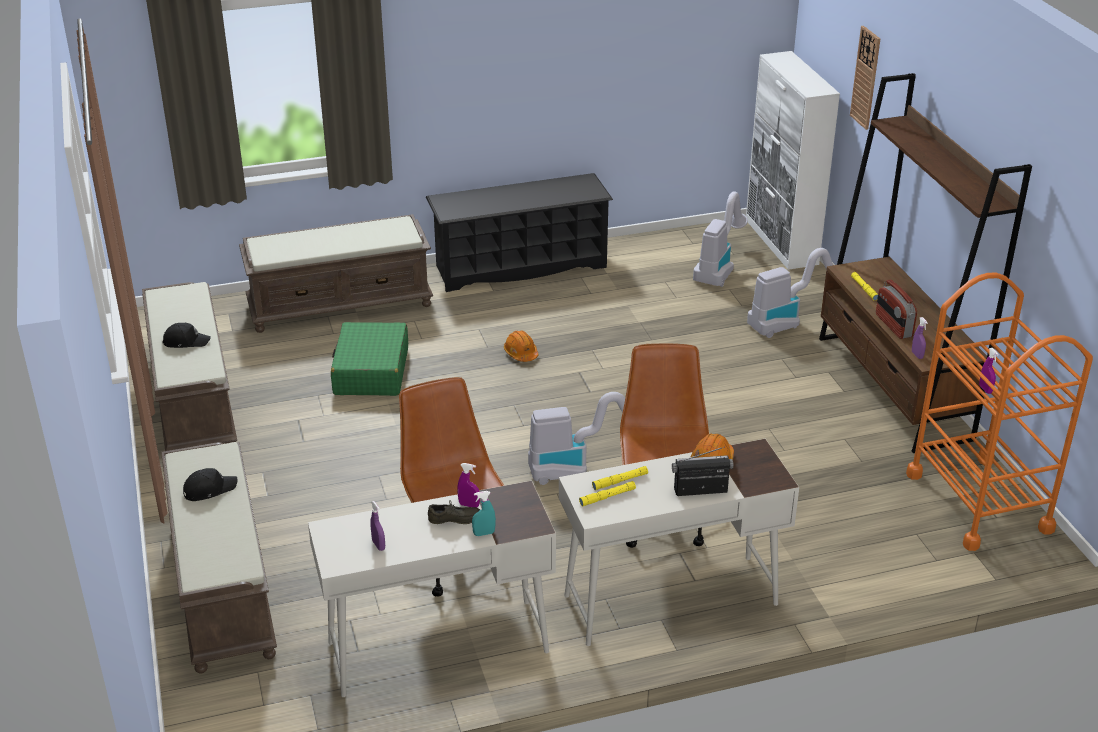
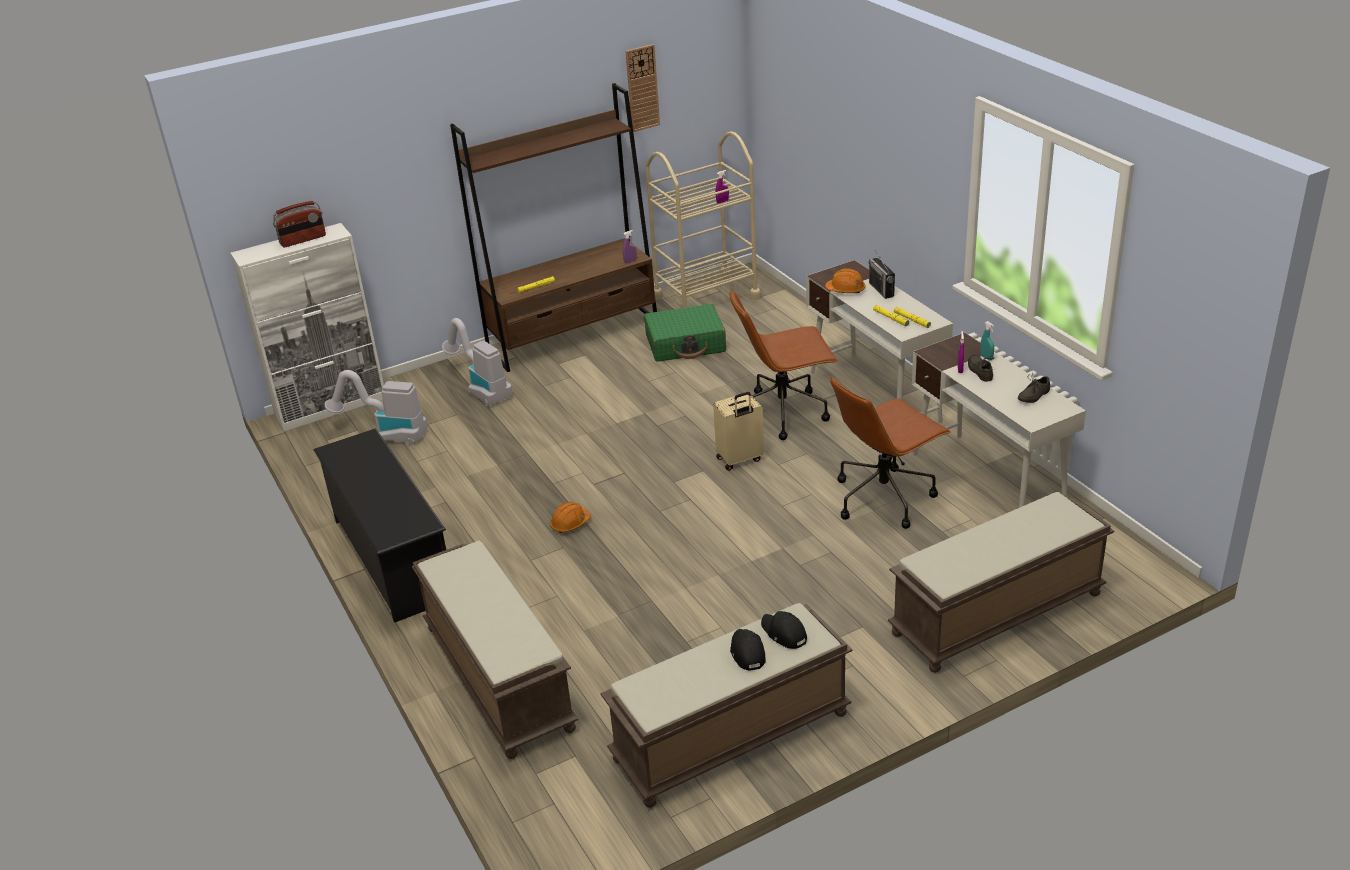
camera: 100 degrees left, 0 degrees up
black cap [183,468,238,501] -> black cap moved to [761,611,807,649]
green suitcase [331,322,408,396] -> green suitcase moved to [644,304,726,362]
purple spray bottle [370,501,385,551] -> grey shoe [1018,373,1050,403]
vacuum cleaner [528,392,625,485] -> beige suitcase [713,392,764,471]
wall clock [850,26,880,130] -> wall clock moved to [625,44,660,132]
radio [876,280,917,339] -> radio moved to [273,201,326,247]
orange cart [906,273,1093,551] -> beige cart [645,131,761,308]

